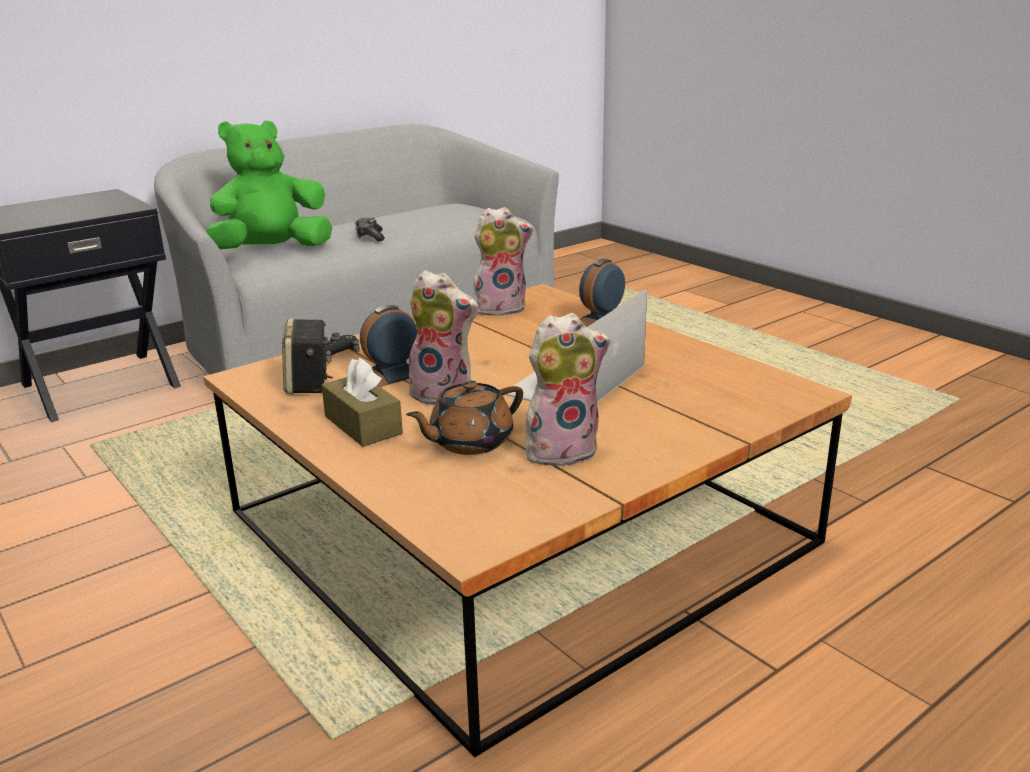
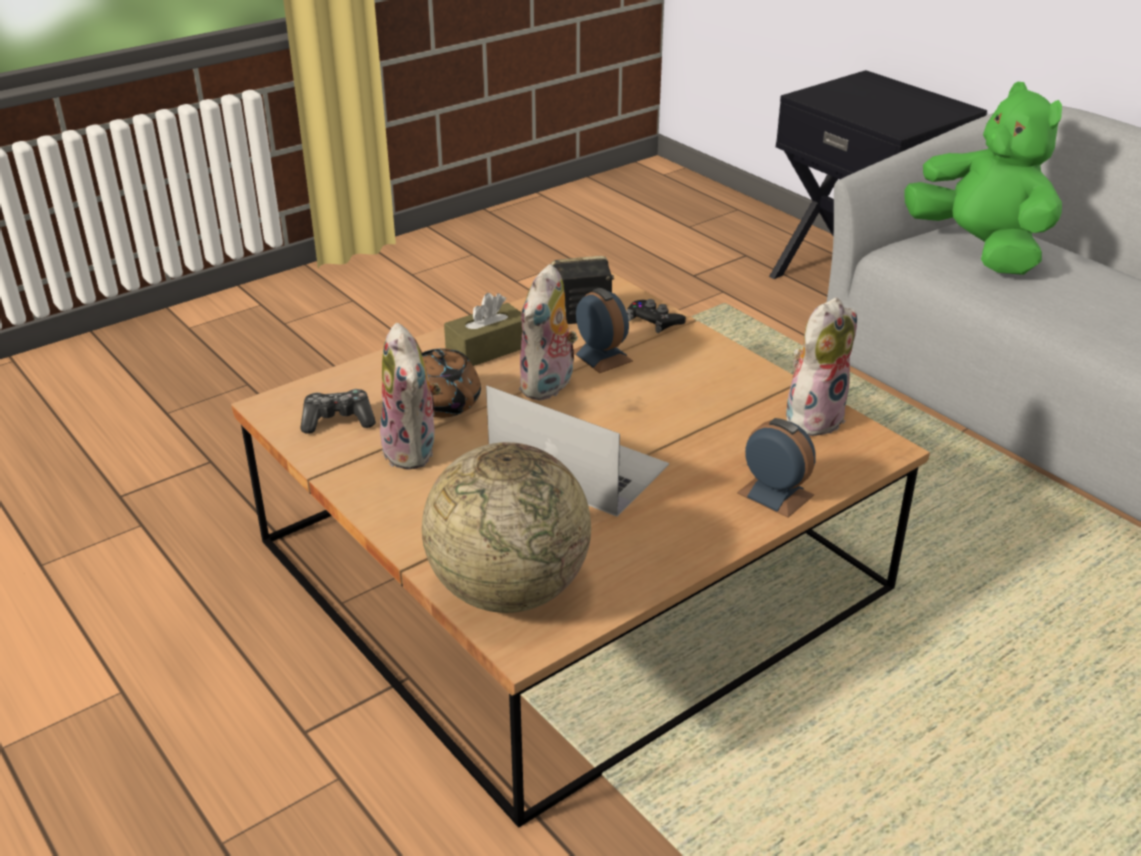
camera: 90 degrees right, 10 degrees up
game controller [355,217,385,242] -> game controller moved to [300,389,376,434]
plush toy [473,207,533,316] -> plush toy turned 120 degrees counterclockwise [786,298,857,436]
none -> globe [422,442,591,613]

